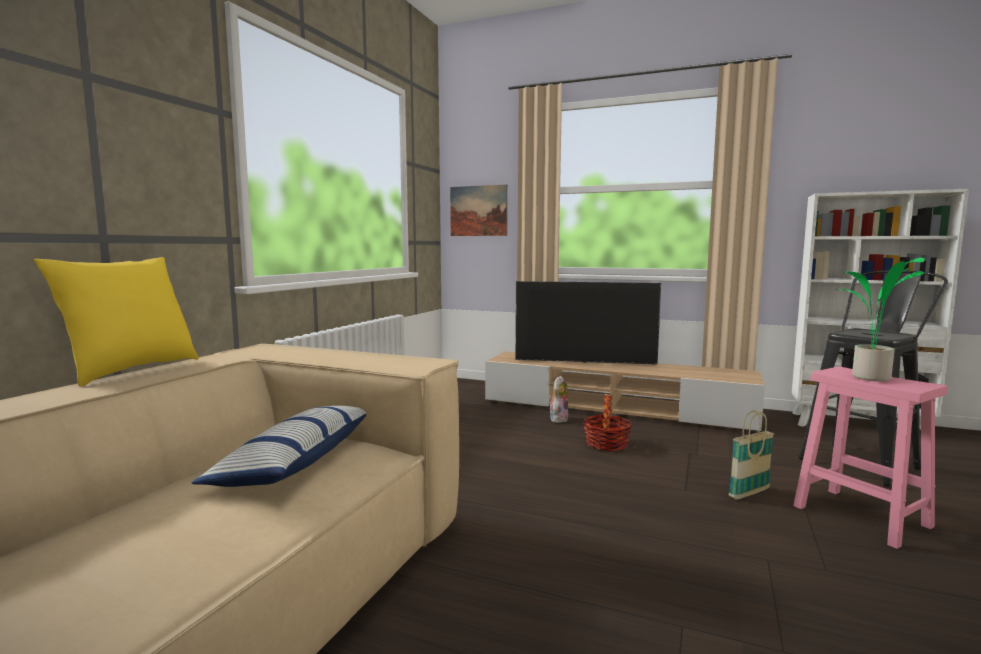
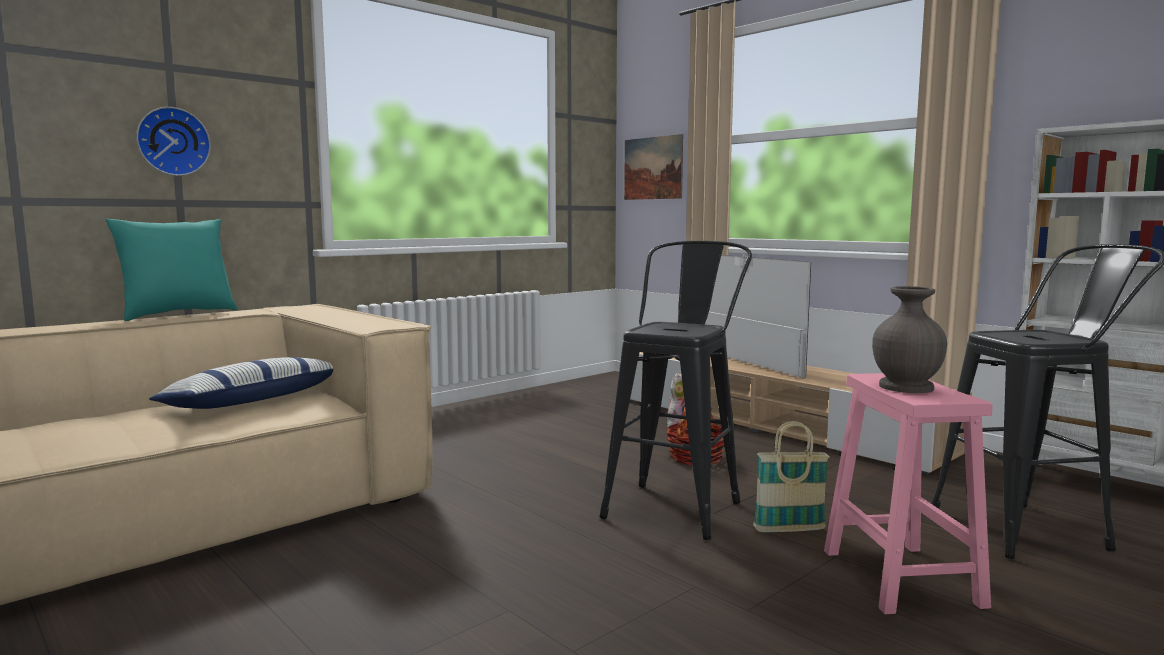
camera: 25 degrees right, 0 degrees up
yellow pillow [34,257,199,386] -> turquoise pillow [105,219,238,321]
television [515,280,661,365] -> television turned 150 degrees counterclockwise [705,254,811,378]
potted plant [836,258,925,382] -> grey vase [872,286,947,393]
none -> wall clock [136,107,211,176]
none -> black stool [599,241,752,540]

